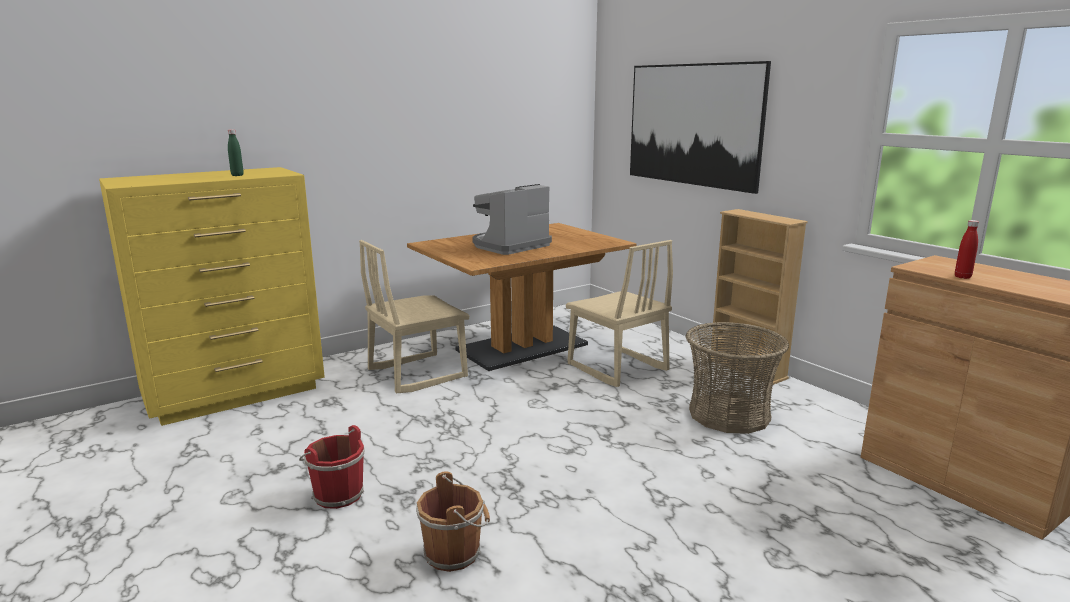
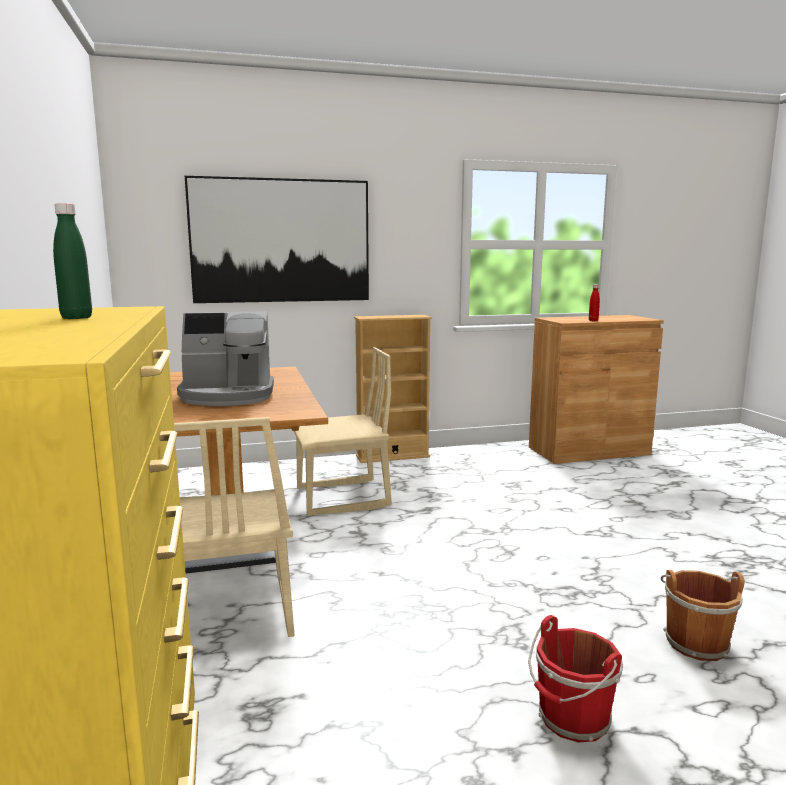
camera: 70 degrees left, 5 degrees down
coffee machine [472,184,552,255] -> coffee machine turned 75 degrees counterclockwise [177,312,274,406]
basket [686,322,789,434] -> none

